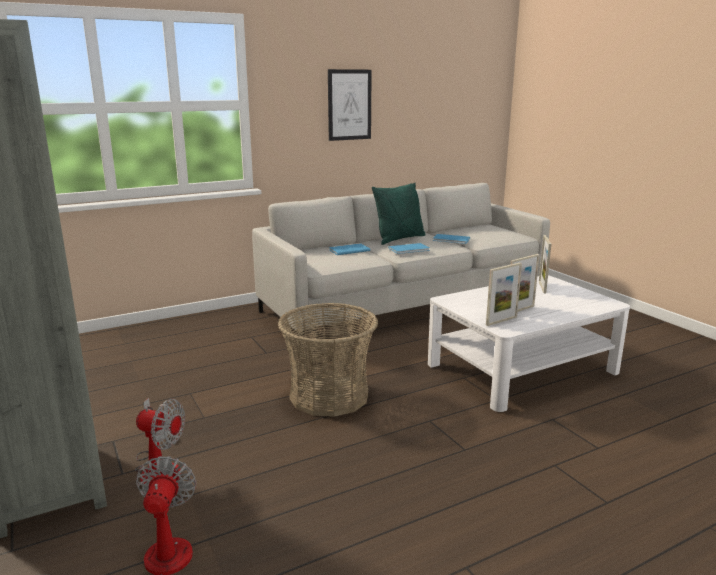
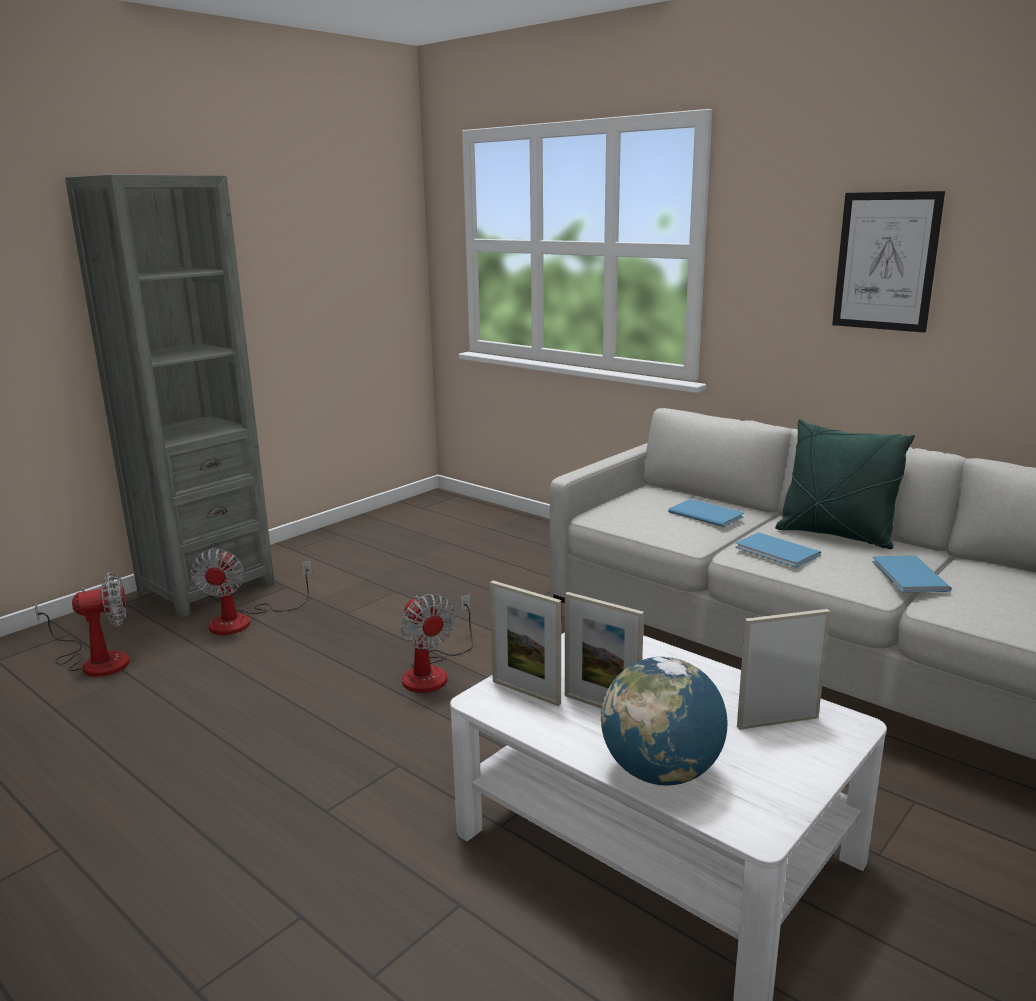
camera: 70 degrees right, 0 degrees up
basket [278,303,378,417] -> fan [401,594,473,693]
none -> globe [601,657,727,786]

